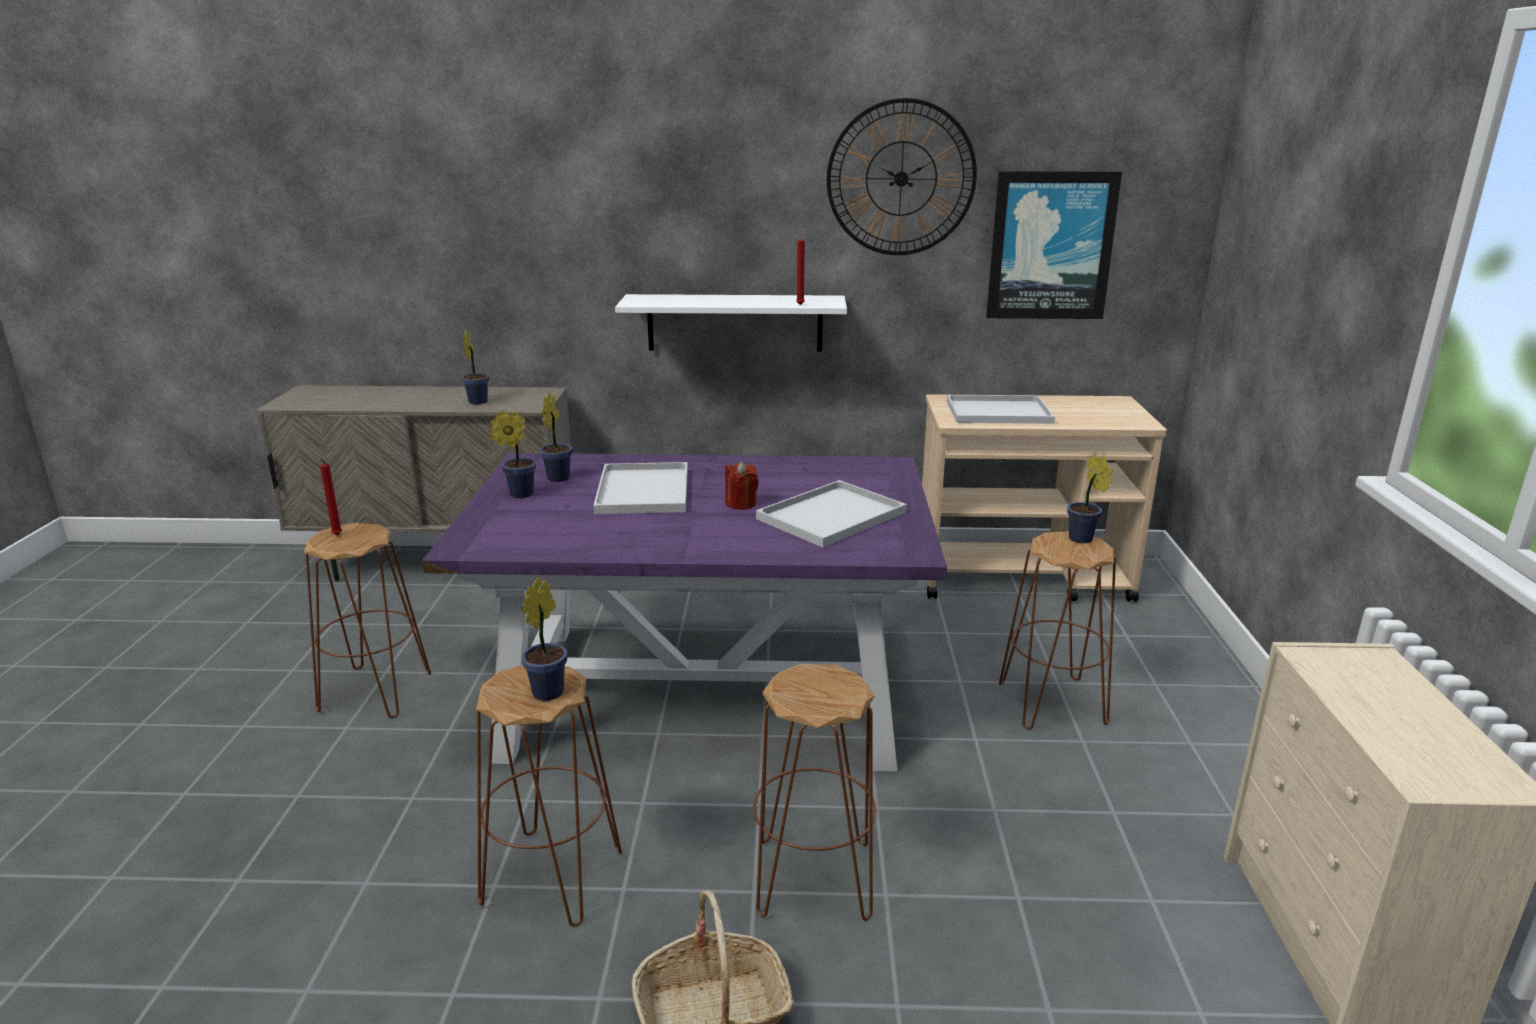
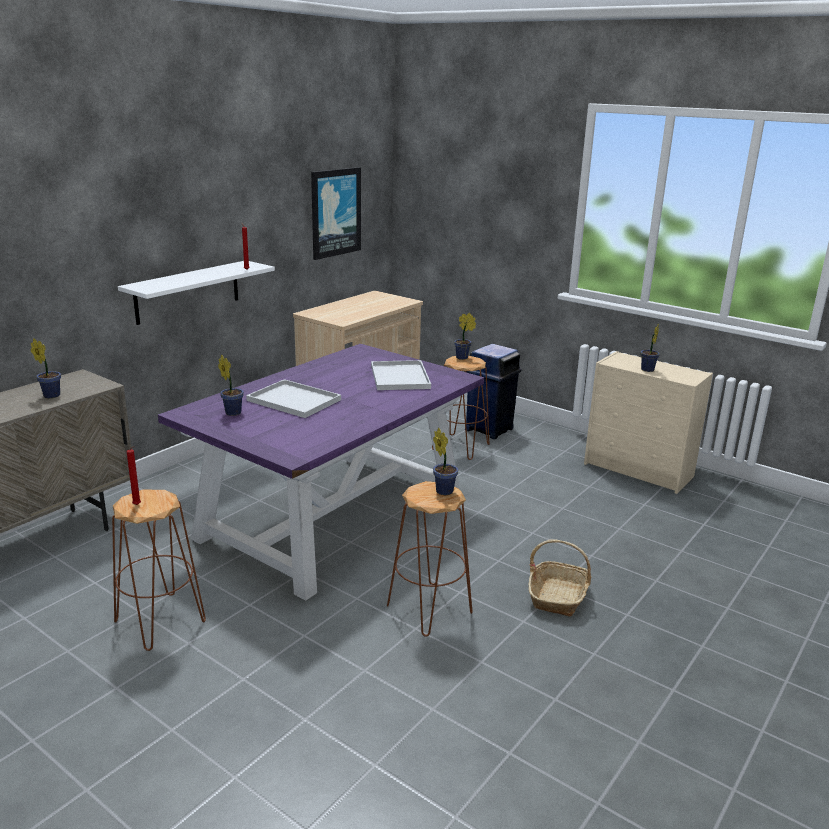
camera: 55 degrees left, 0 degrees up
potted plant [490,411,536,498] -> potted plant moved to [641,324,660,372]
red candle [725,461,759,510] -> none
brown stool [753,664,876,921] -> none
wall clock [827,98,977,255] -> none
white tray [947,395,1055,424] -> none
none -> blue trash can [466,344,522,439]

